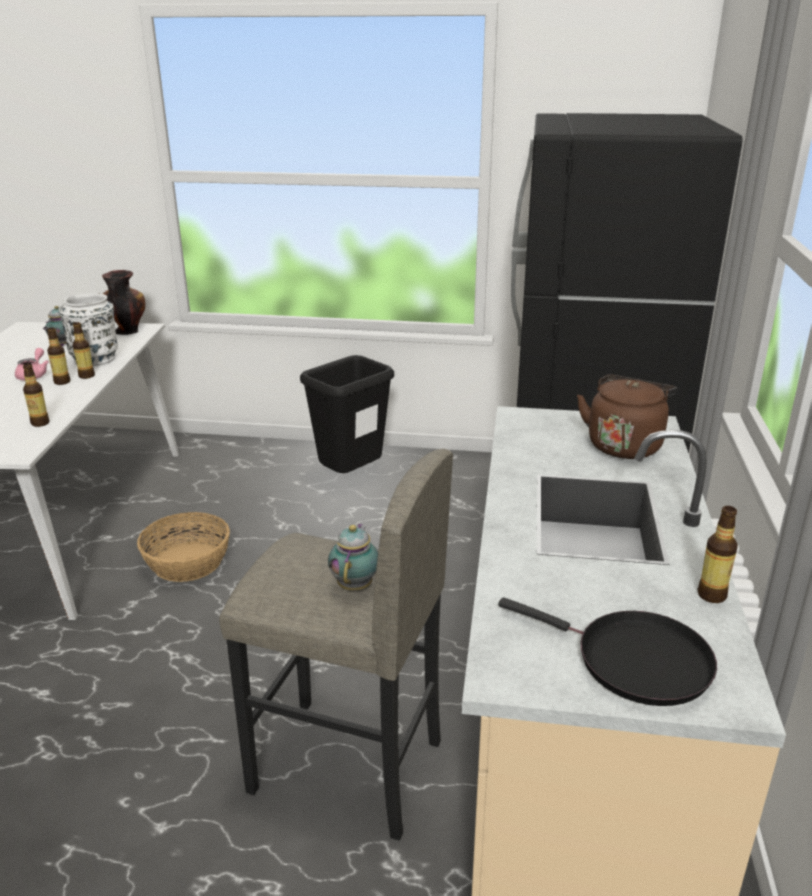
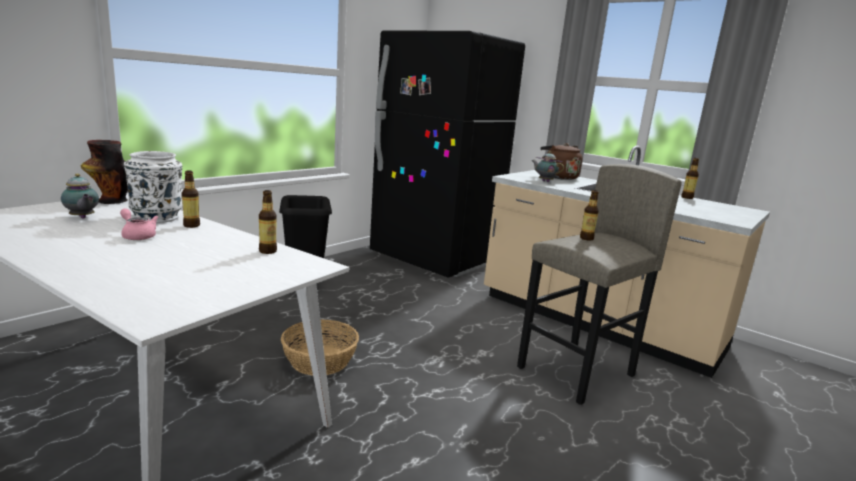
camera: 60 degrees left, 10 degrees down
bottle [47,327,70,385] -> bottle moved to [580,190,599,241]
teapot [328,524,378,591] -> teapot moved to [532,151,564,182]
black frying pan [498,598,717,706] -> none

